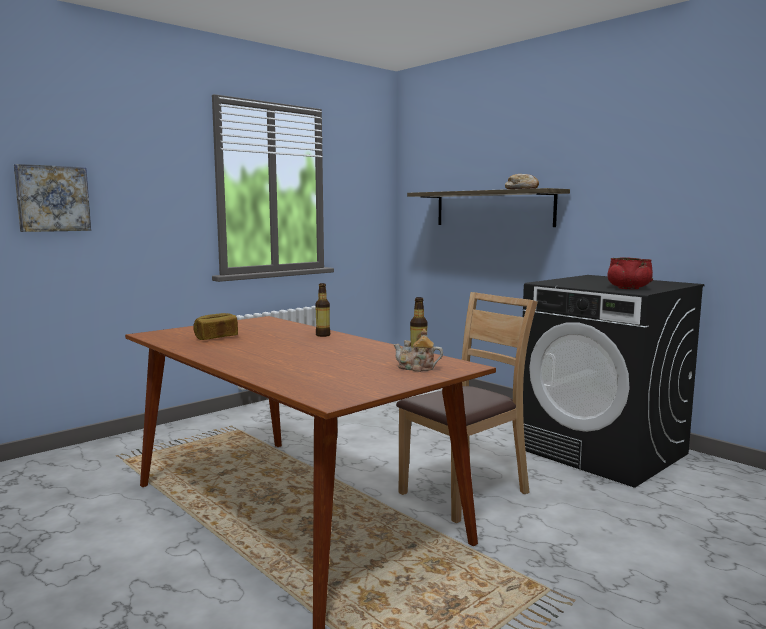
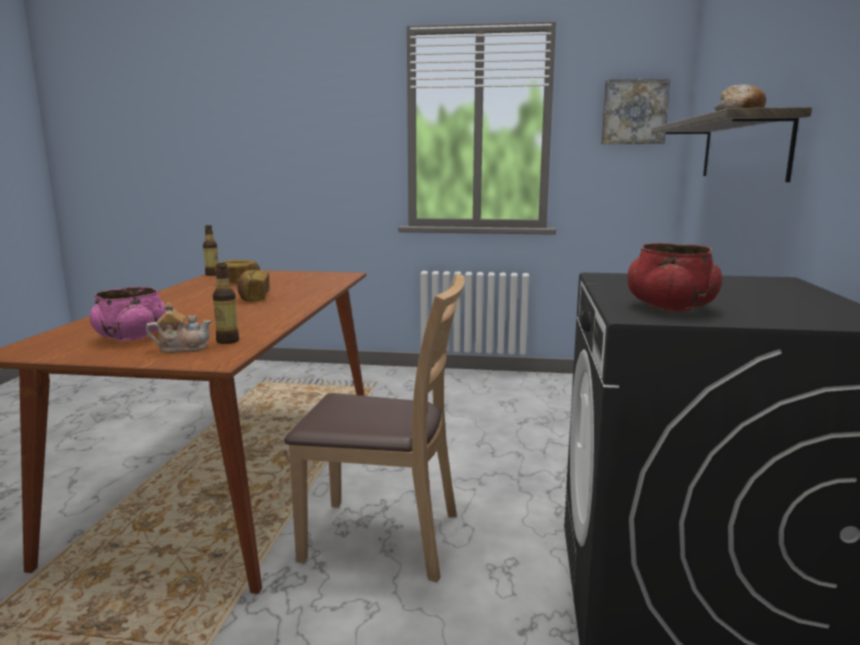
camera: 50 degrees right, 5 degrees up
picture [14,164,91,232] -> picture moved to [601,78,670,144]
bottle [315,283,330,337] -> bottle moved to [203,225,218,276]
teapot [393,329,443,372] -> teapot turned 105 degrees clockwise [146,302,212,353]
none -> pink bowl [89,287,165,341]
none -> bread [237,270,270,302]

